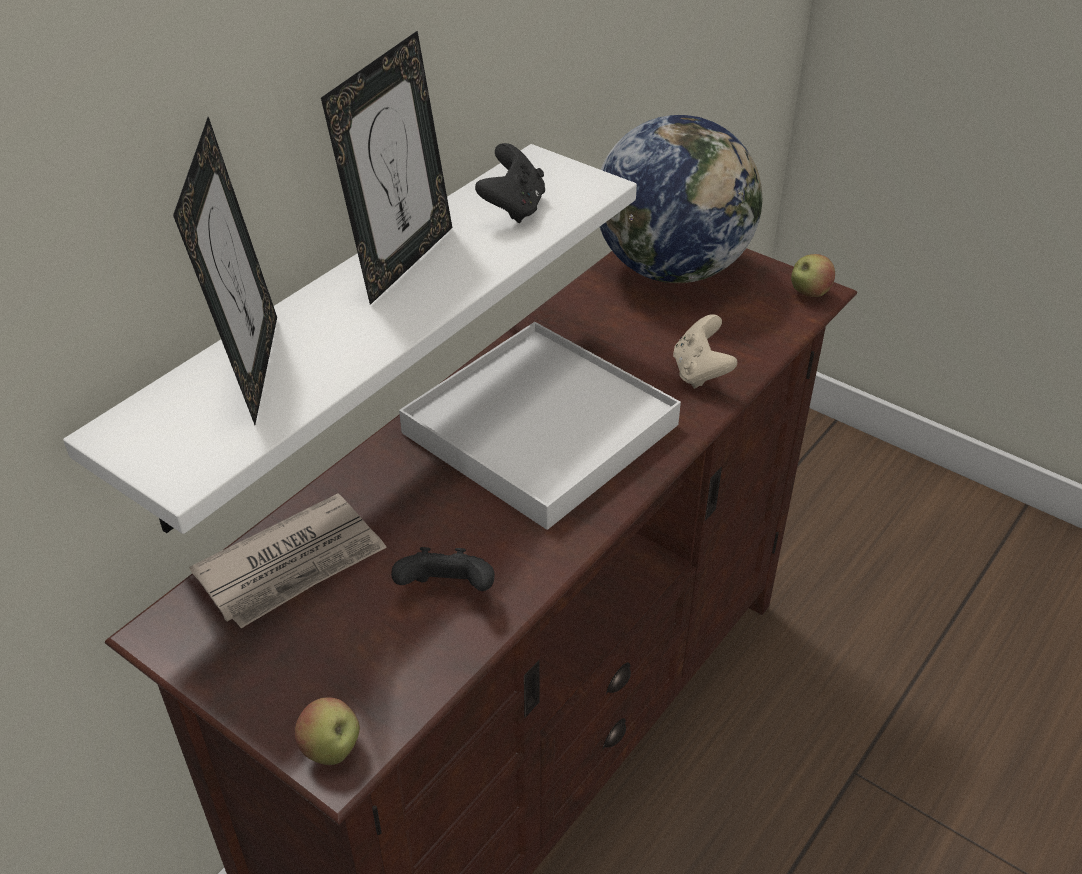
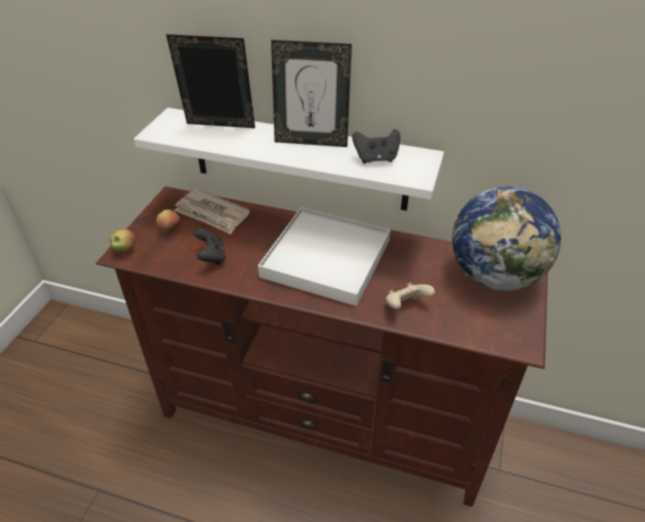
camera: 70 degrees right, 0 degrees up
picture frame [173,117,277,425] -> picture frame turned 150 degrees counterclockwise [166,34,255,128]
apple [791,254,835,297] -> apple moved to [156,209,181,233]

